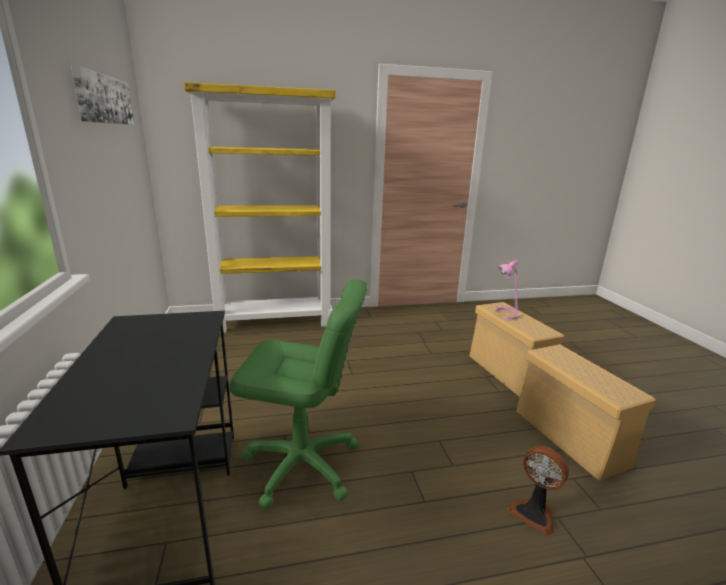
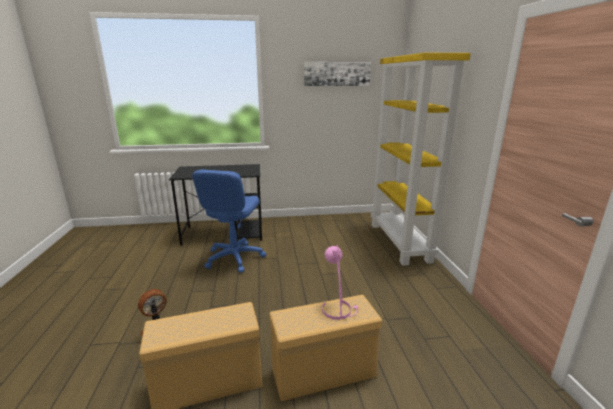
camera: 95 degrees right, 0 degrees up
green office chair [230,280,367,510] -> blue office chair [192,170,266,273]

